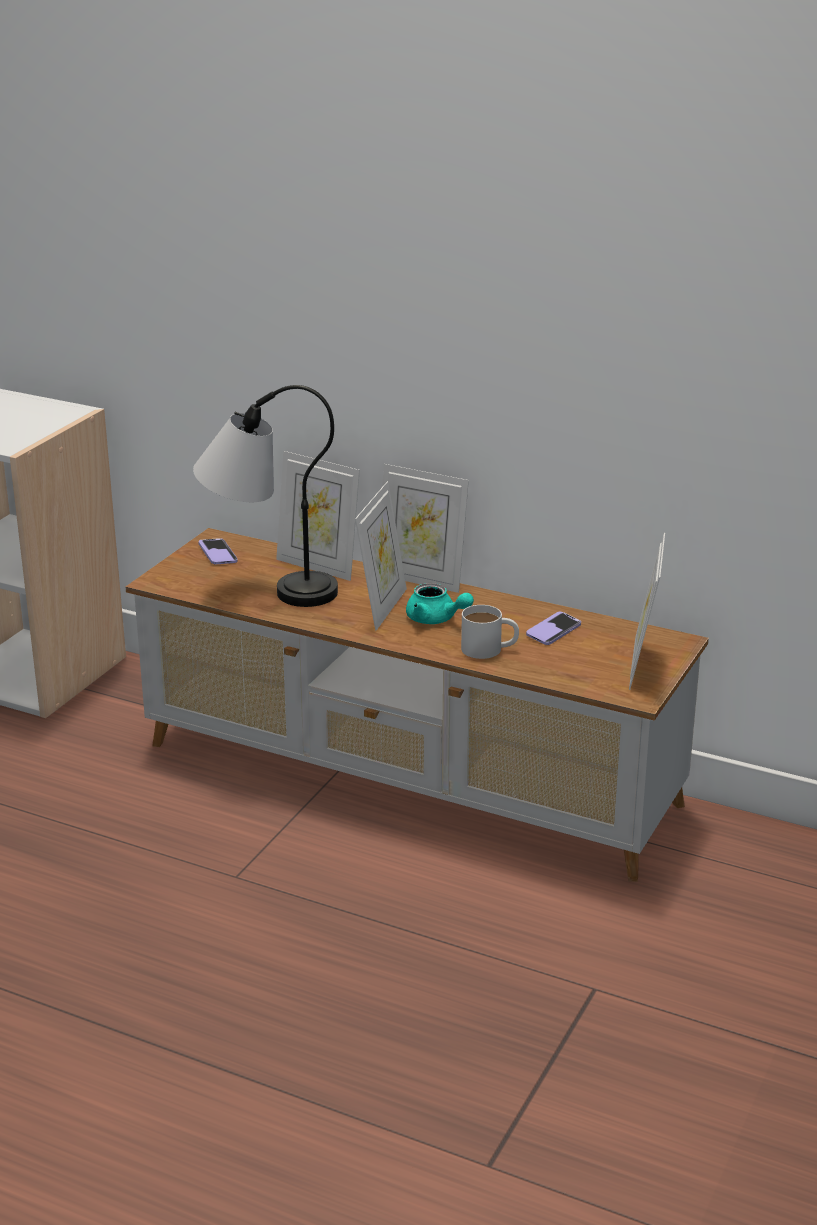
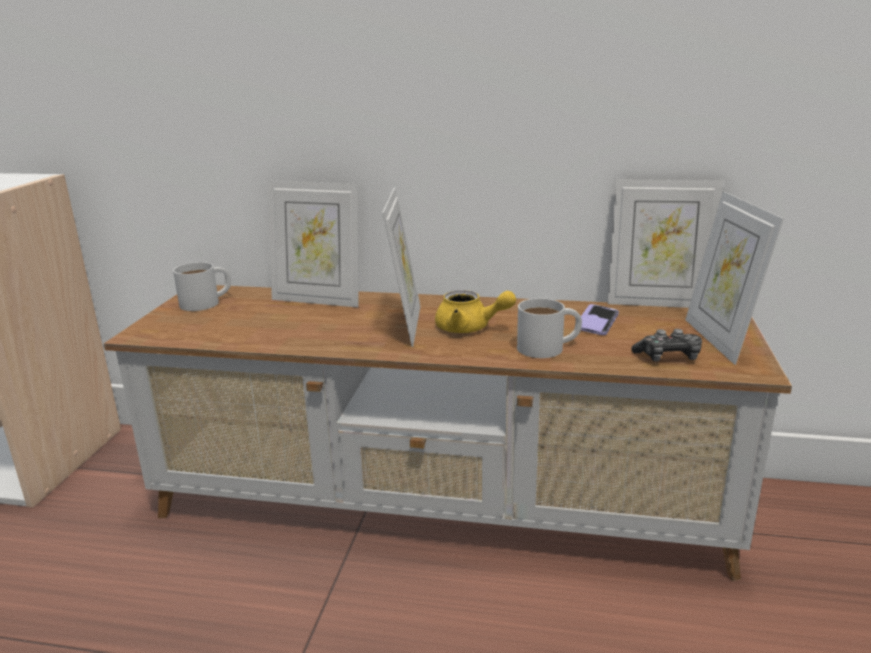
camera: 15 degrees left, 5 degrees down
table lamp [193,385,338,607] -> none
phone [199,538,238,564] -> white mug [173,262,231,311]
picture frame [382,464,469,593] -> picture frame moved to [608,179,723,308]
turquoise teapot [406,583,474,624] -> yellow teapot [435,290,516,333]
none -> game controller [631,329,702,362]

